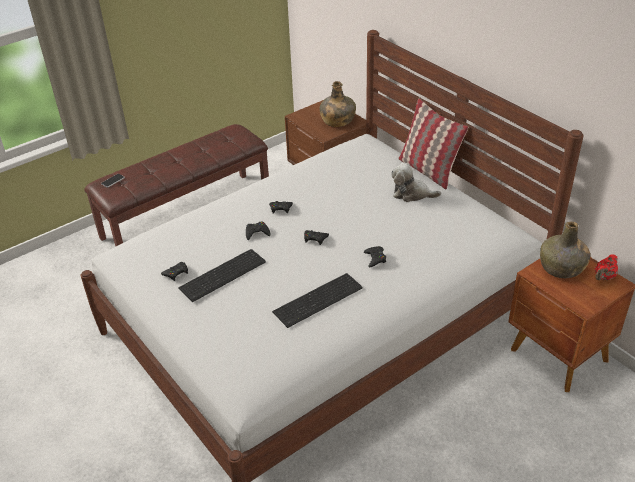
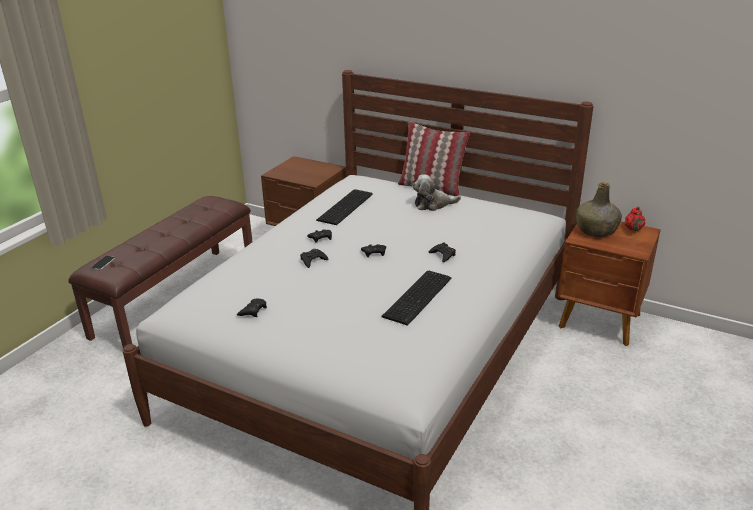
camera: 25 degrees left, 10 degrees down
keyboard [178,249,266,302] -> keyboard moved to [316,189,373,225]
green bottle [320,81,356,127] -> none

